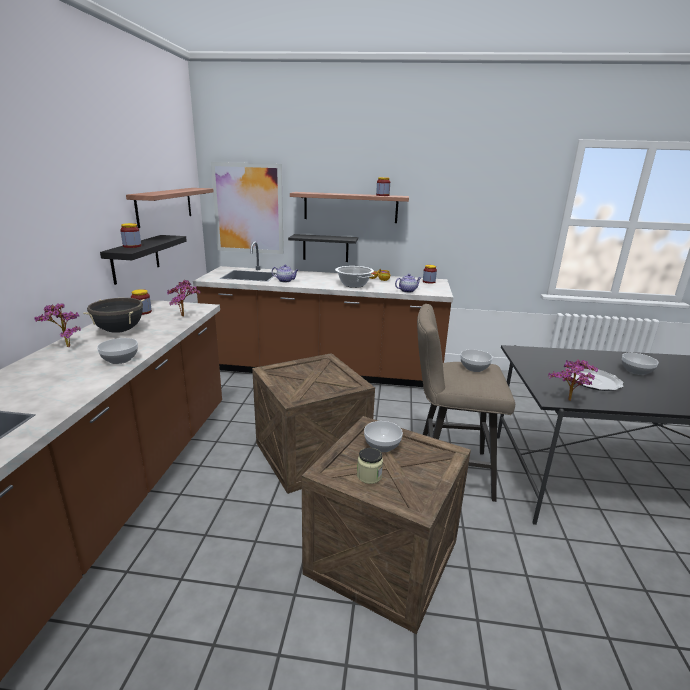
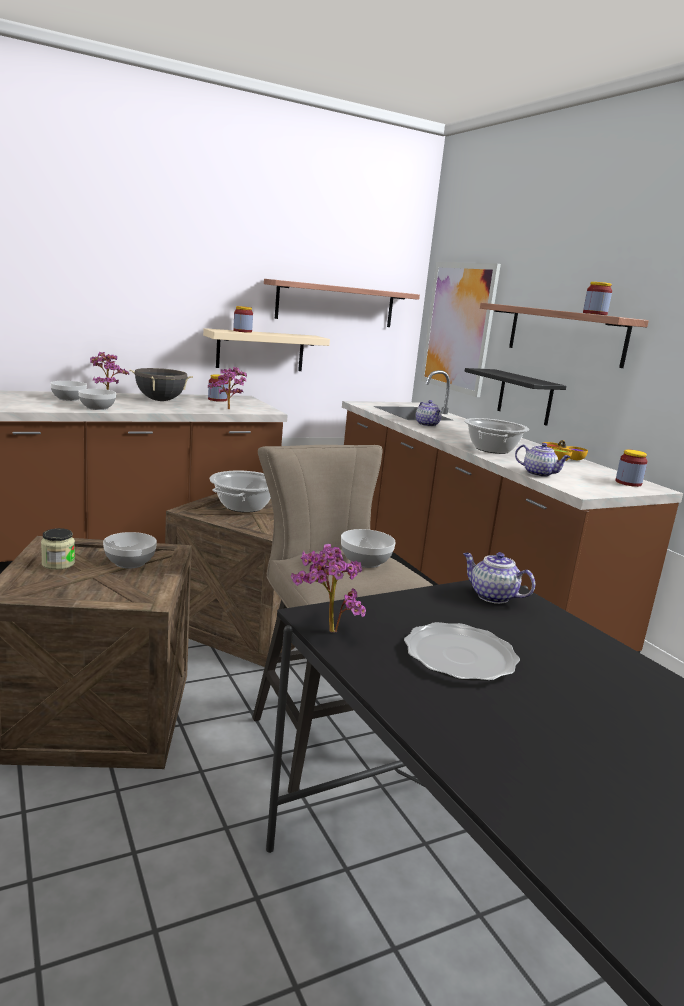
camera: 55 degrees right, 5 degrees down
black shelf [100,235,187,285] -> beige shelf [203,328,330,371]
bowl [622,353,658,375] -> bowl moved to [50,381,87,401]
none -> cooking pot [210,470,271,513]
none -> teapot [463,552,536,604]

